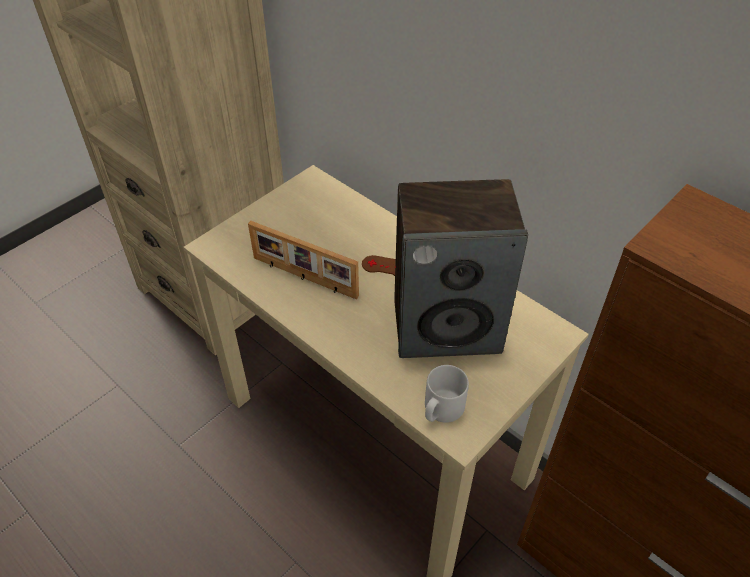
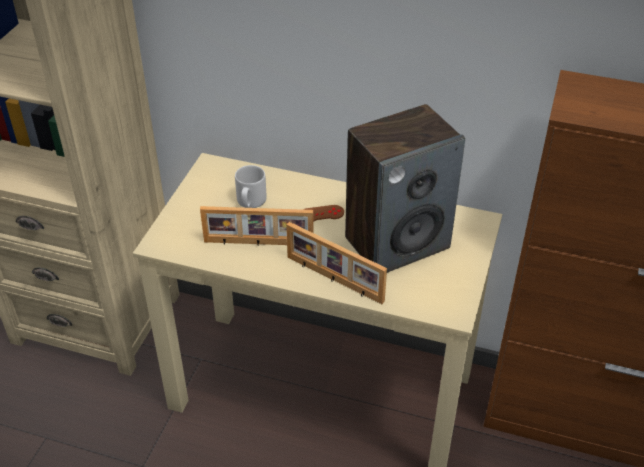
camera: 25 degrees left, 5 degrees down
grey mug [425,365,469,423] -> grey mug moved to [235,165,267,208]
none -> picture frame [286,222,387,304]

